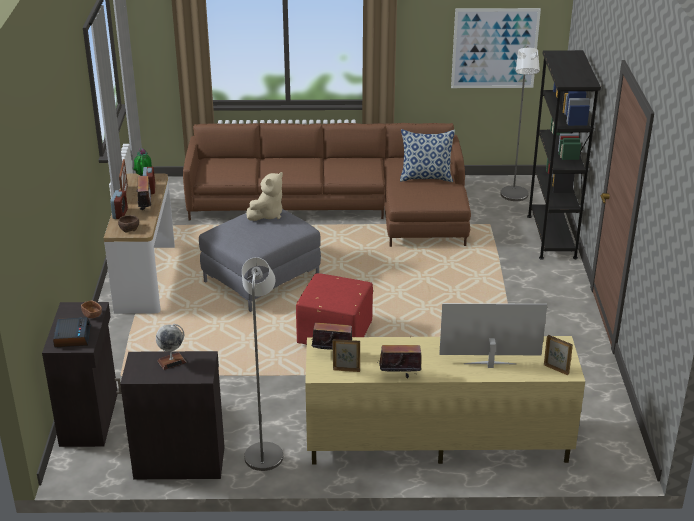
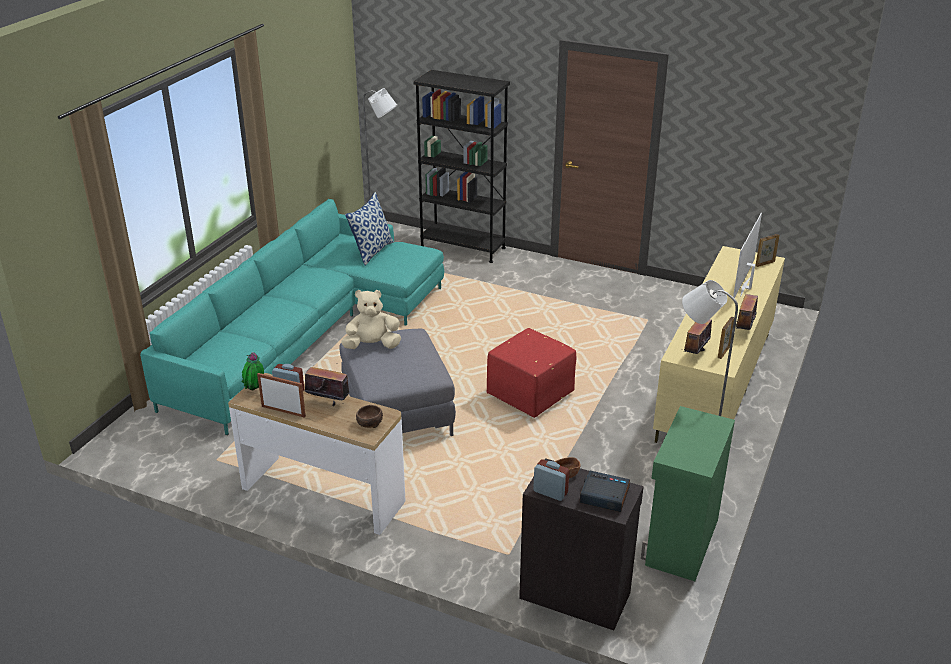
camera: 65 degrees left, 0 degrees up
alarm clock [110,190,128,219] -> alarm clock moved to [533,459,569,501]
black cabinet [120,351,225,479] -> green cabinet [641,406,735,581]
globe [156,324,186,370] -> none
brown sofa [183,123,471,247] -> turquoise sofa [140,199,444,435]
beige plush toy [246,172,283,221] -> beige plush toy turned 75 degrees counterclockwise [341,290,401,349]
picture [451,8,541,88] -> none

